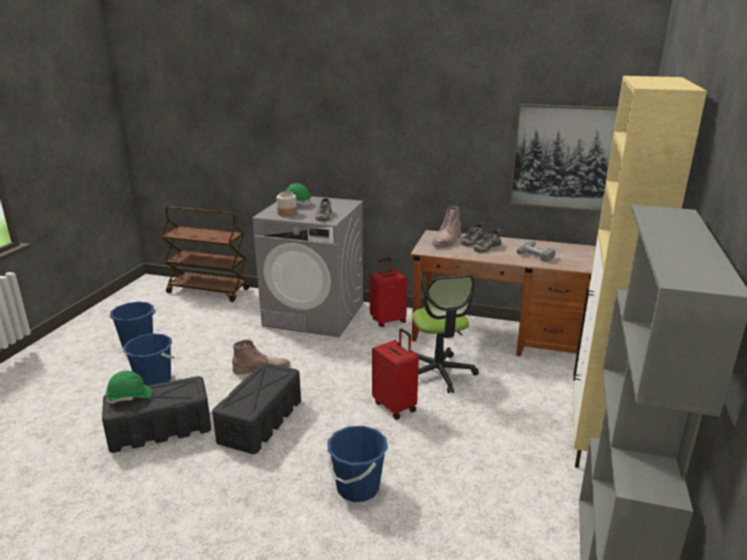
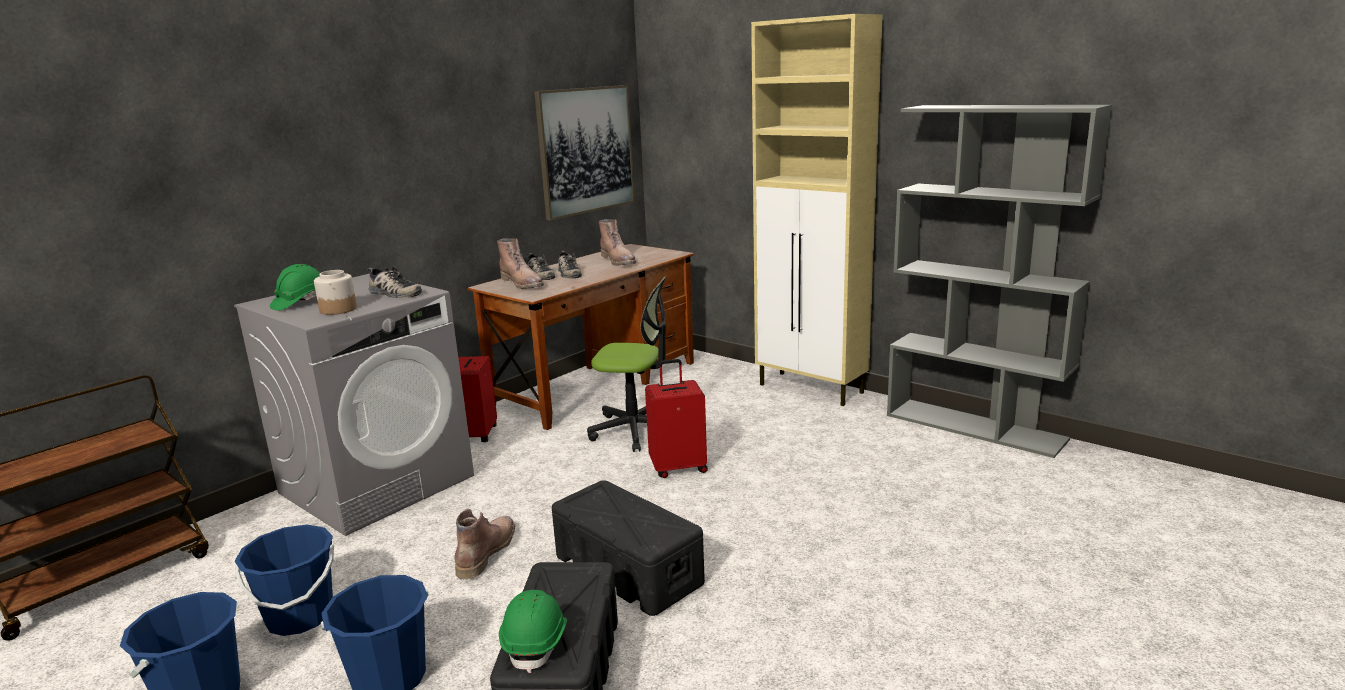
camera: 65 degrees left, 5 degrees down
blue bucket [328,426,388,502] -> blue bucket moved to [235,525,334,636]
power drill [517,241,555,262] -> brown boot [599,219,636,266]

